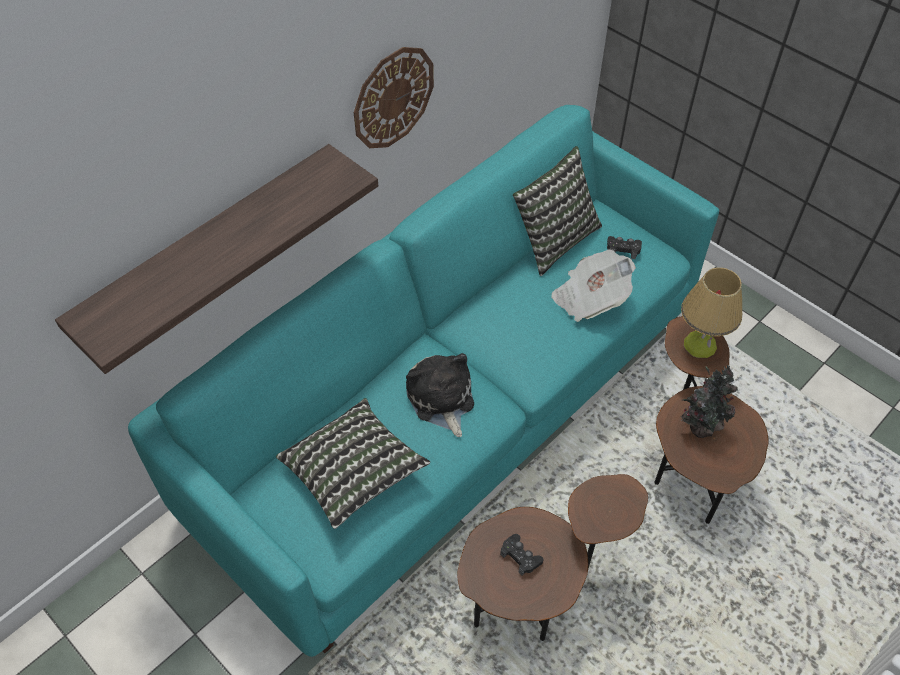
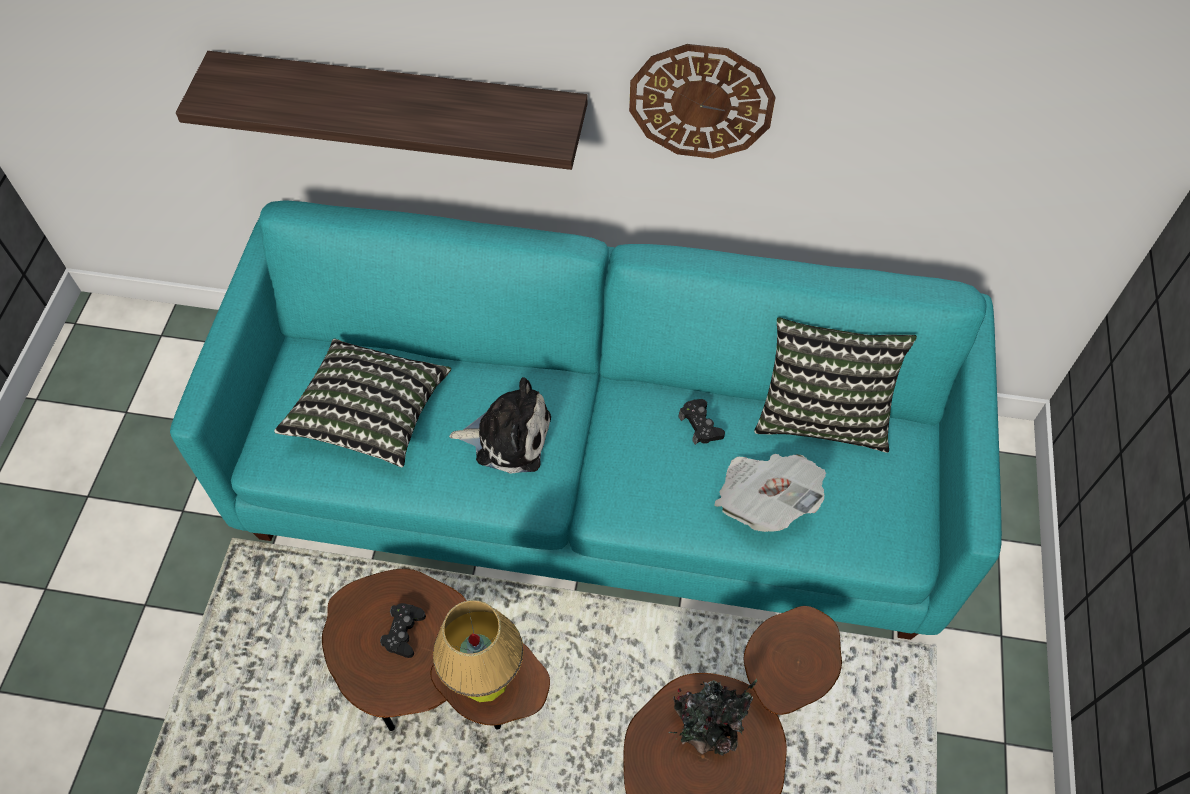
camera: 55 degrees right, 5 degrees up
plush toy [406,353,474,437] -> plush toy turned 60 degrees clockwise [449,377,551,474]
black game controller [607,236,642,259] -> black game controller moved to [679,399,725,445]
table lamp [681,267,743,358] -> table lamp moved to [433,600,524,702]

